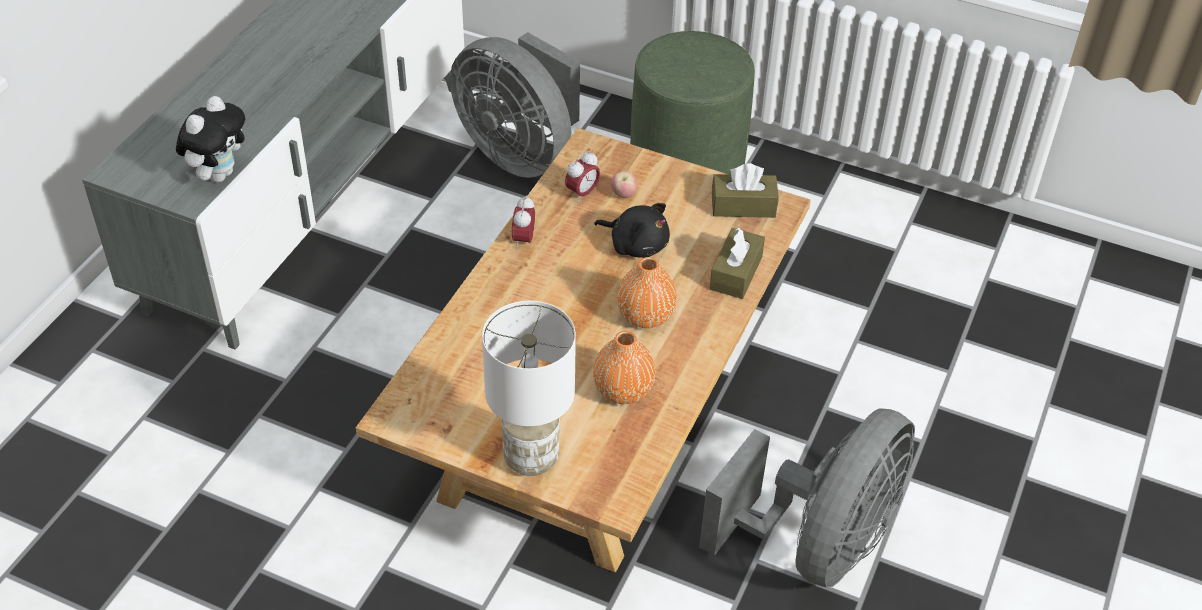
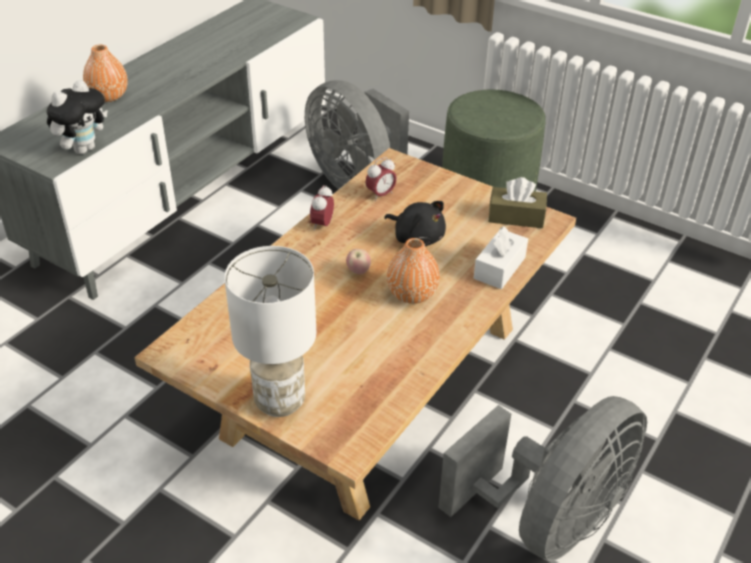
camera: 10 degrees right, 5 degrees down
orange vase [593,331,655,404] -> orange vase moved to [83,45,128,102]
apple [611,171,637,198] -> apple moved to [346,249,371,274]
brown tissue box [710,227,765,299] -> white tissue box [474,226,528,289]

